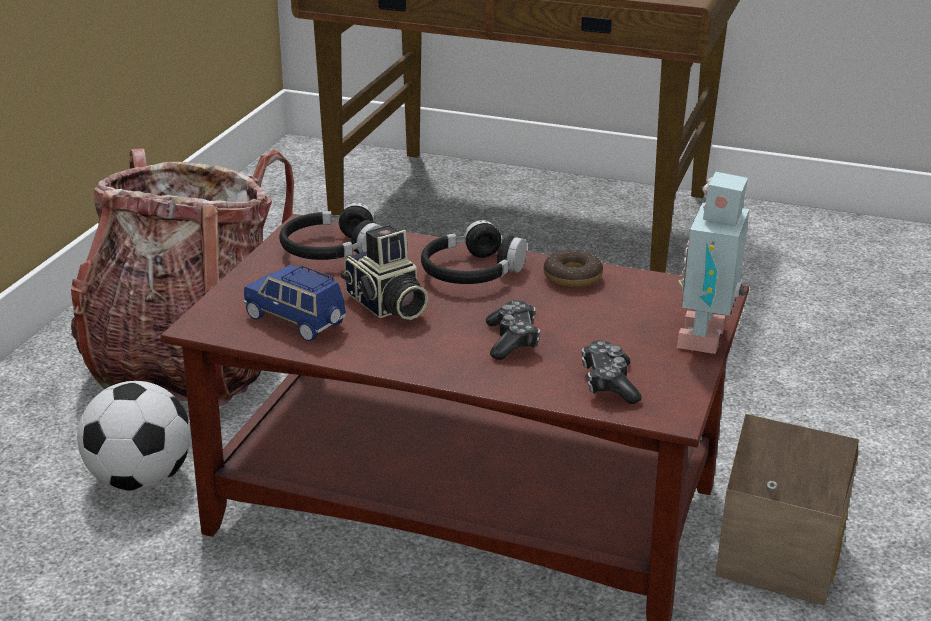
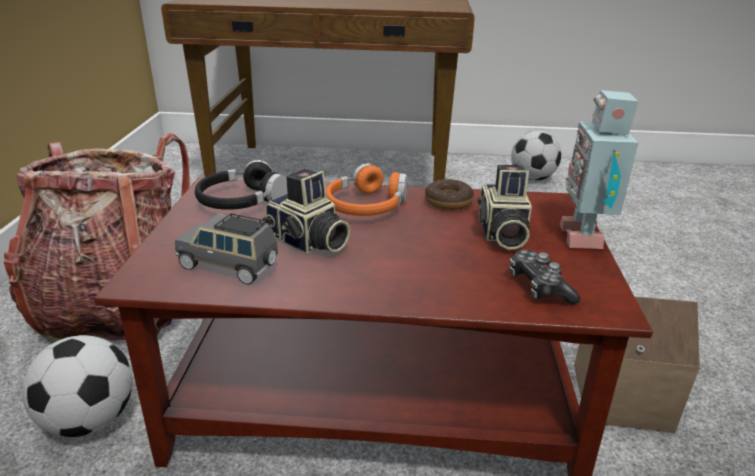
camera: 15 degrees left, 0 degrees up
blue toy car [244,265,346,341] -> grey toy car [175,213,279,285]
black headphones [421,220,527,284] -> orange headphones [326,163,408,216]
game controller [486,300,540,360] -> none
none -> camera [478,165,532,250]
none -> football [511,130,561,181]

